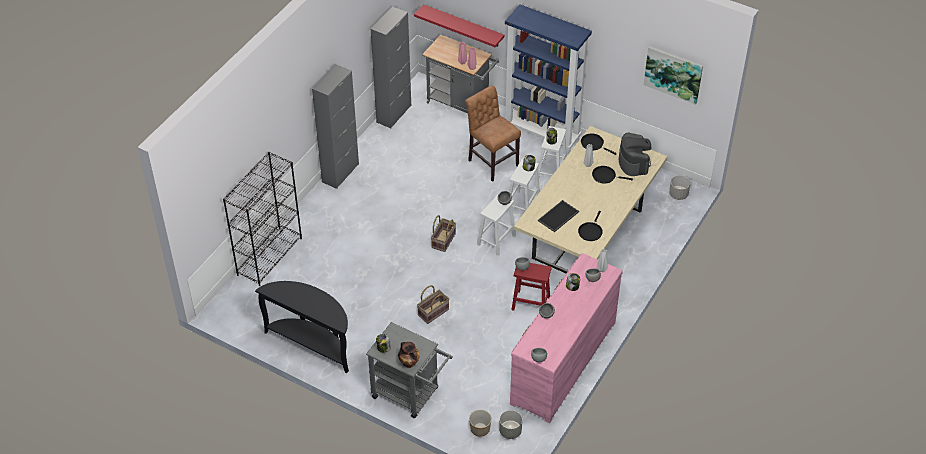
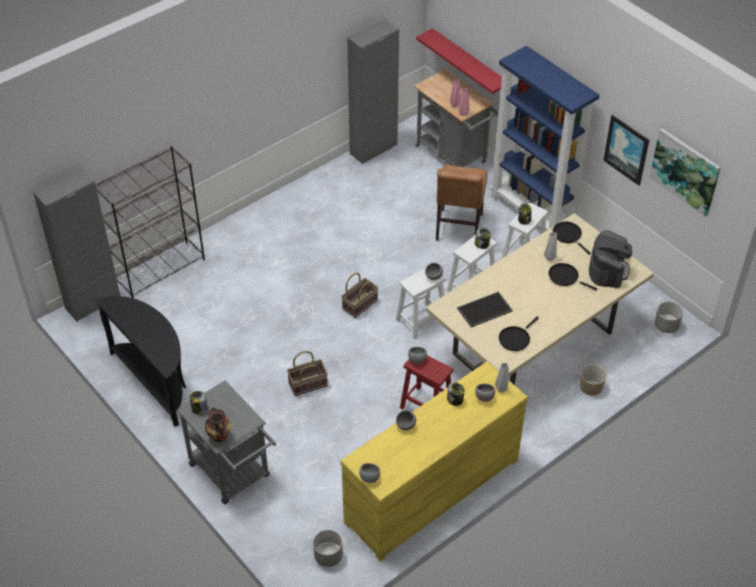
camera: 20 degrees right, 0 degrees up
grey cabinet [312,64,359,189] -> grey cabinet moved to [33,168,120,322]
brown chair [465,85,521,182] -> brown chair turned 150 degrees counterclockwise [436,165,487,241]
planter [469,409,492,437] -> planter moved to [580,364,607,395]
pink dresser [510,253,623,423] -> yellow dresser [341,362,528,561]
none -> picture [603,115,649,186]

